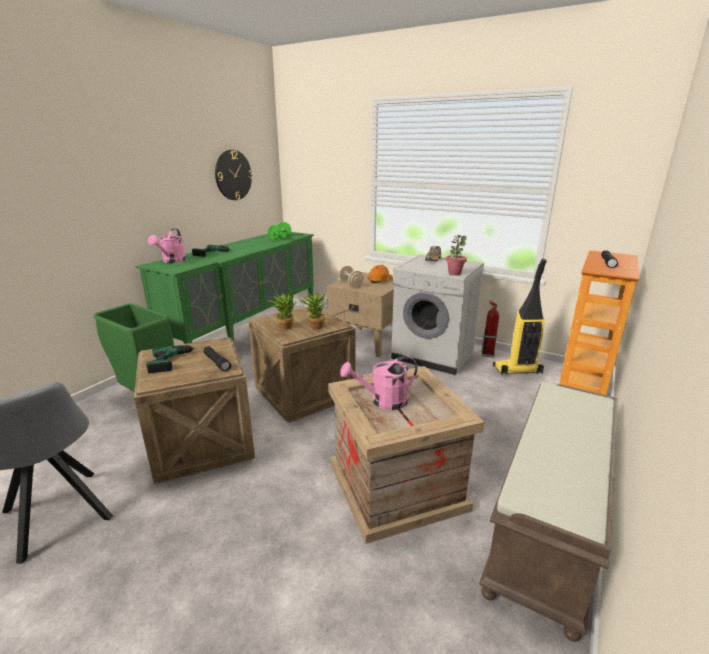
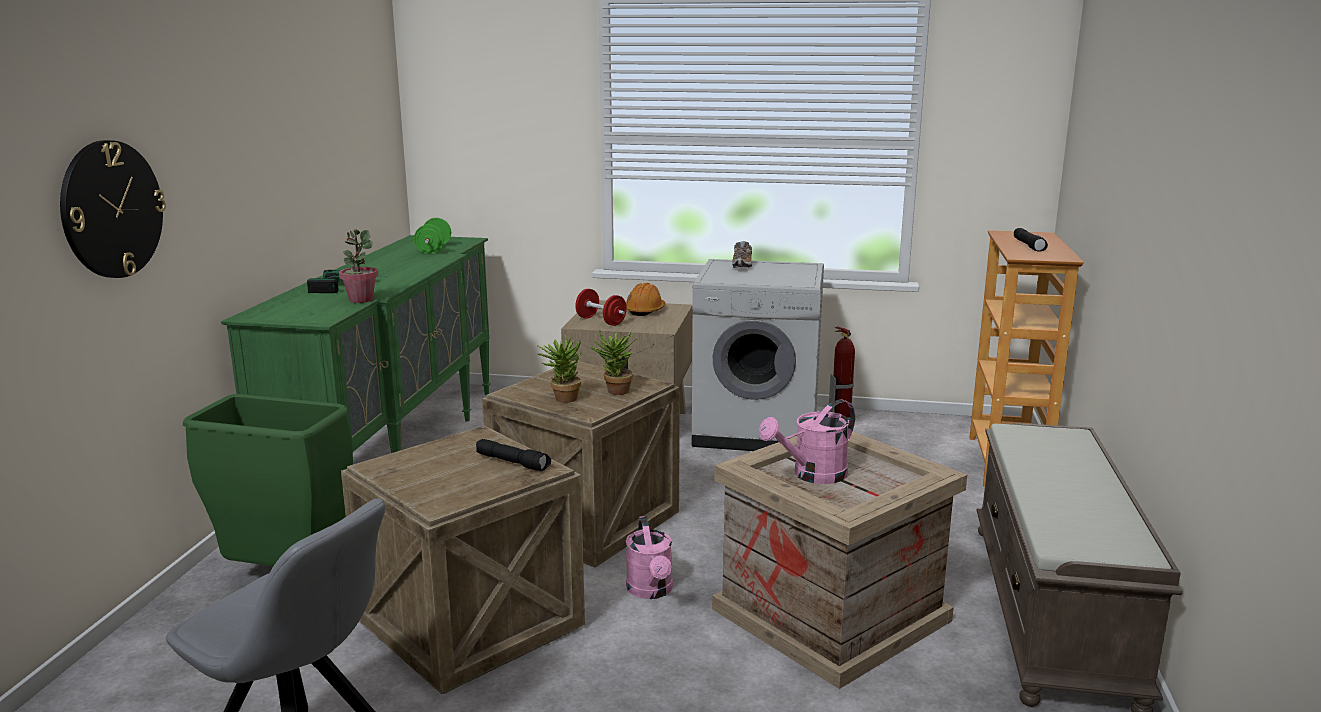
camera: 20 degrees left, 5 degrees down
power drill [146,345,203,373] -> none
pink watering can [148,228,186,263] -> pink watering can moved to [626,516,673,599]
wall clock [215,150,253,200] -> wall clock moved to [60,140,166,278]
beige dumbbell [339,266,364,287] -> red dumbbell [575,289,627,326]
potted plant [446,235,467,275] -> potted plant moved to [339,229,378,303]
vacuum cleaner [493,259,547,375] -> none

